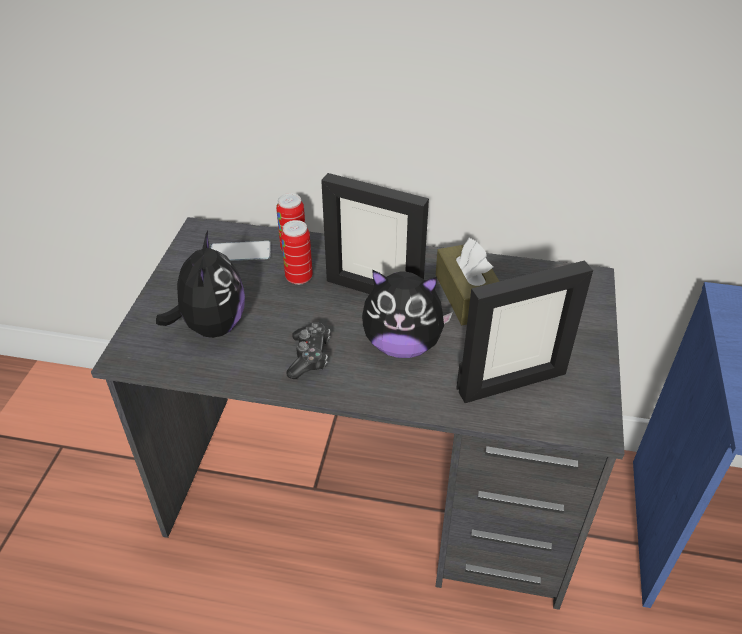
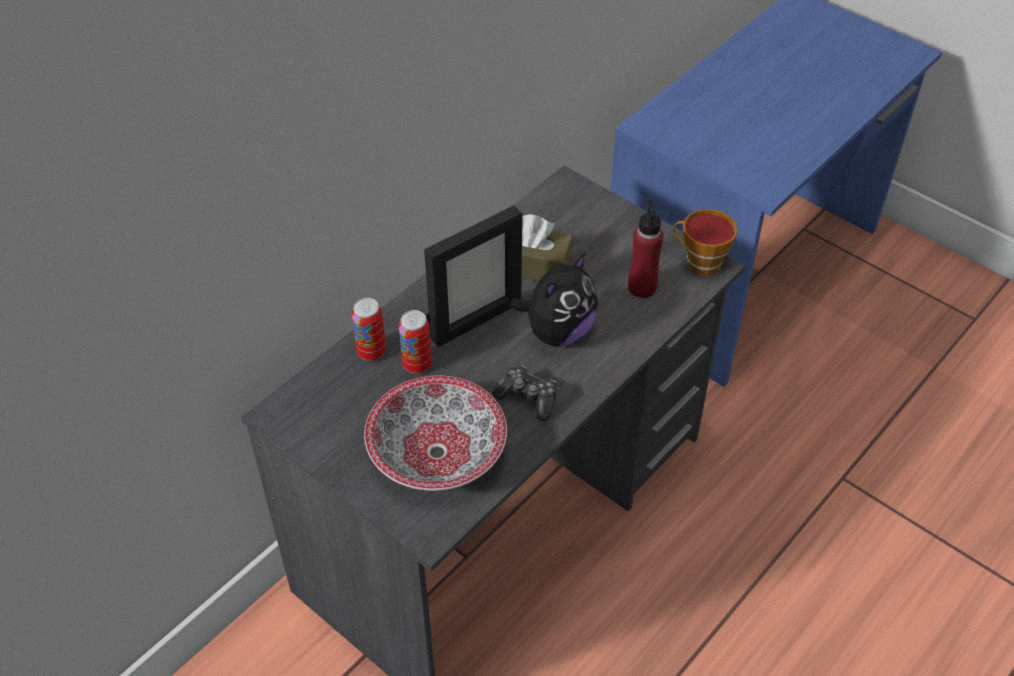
camera: 60 degrees left, 5 degrees up
plush toy [156,231,245,338] -> bowl [364,376,507,491]
phone [210,241,271,261] -> none
picture frame [456,261,593,403] -> red bottle [628,200,664,298]
none -> cup [673,209,738,276]

